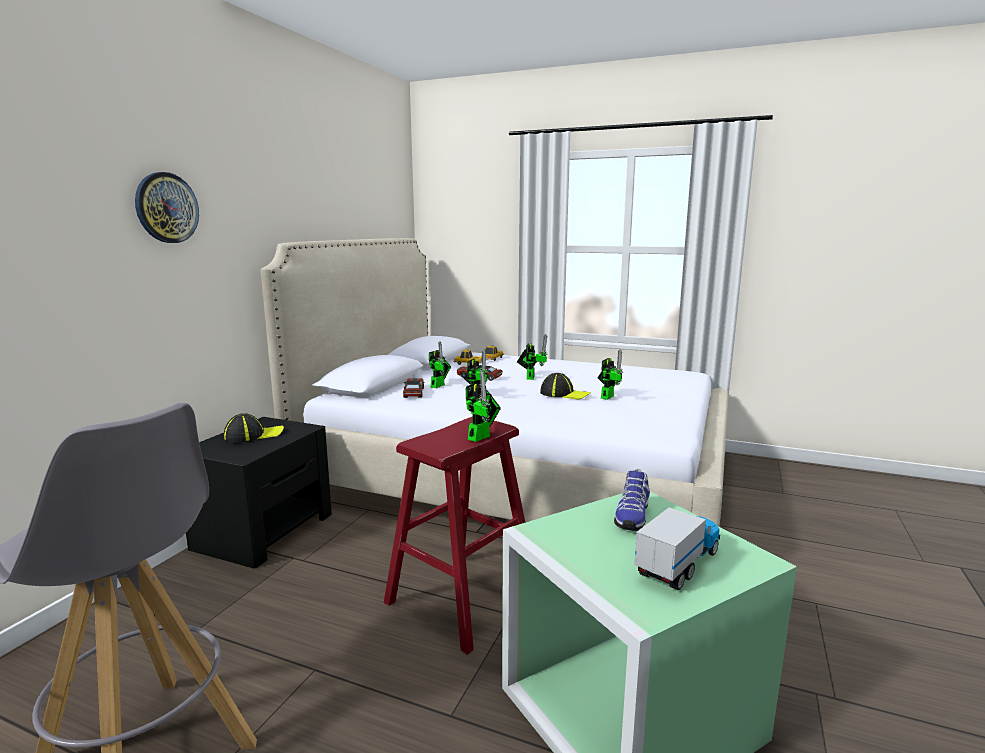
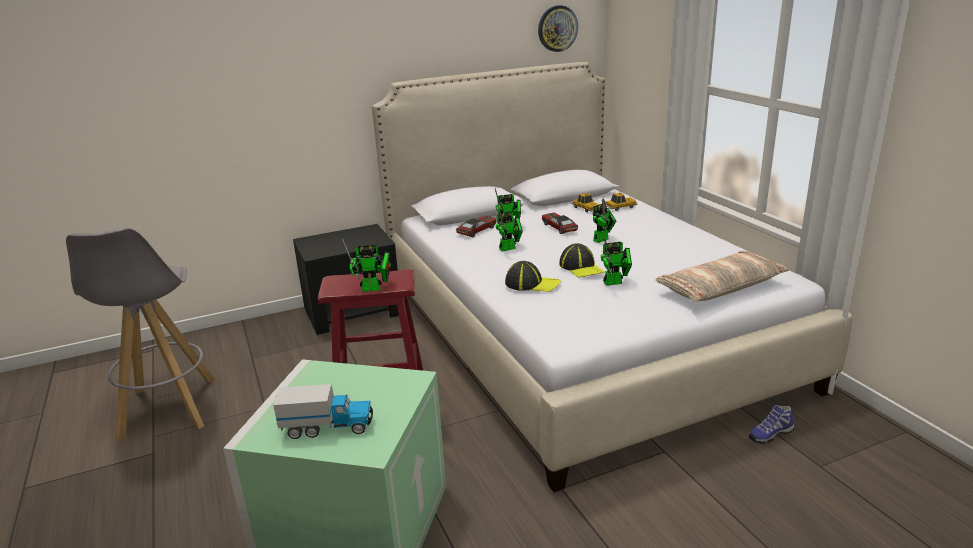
camera: 45 degrees right, 10 degrees up
wall clock [135,172,199,243] -> wall clock moved to [538,5,578,52]
cap [224,413,284,443] -> cap moved to [505,261,561,292]
shoe [614,469,650,531] -> shoe moved to [749,405,794,444]
none -> pillow [656,251,790,302]

